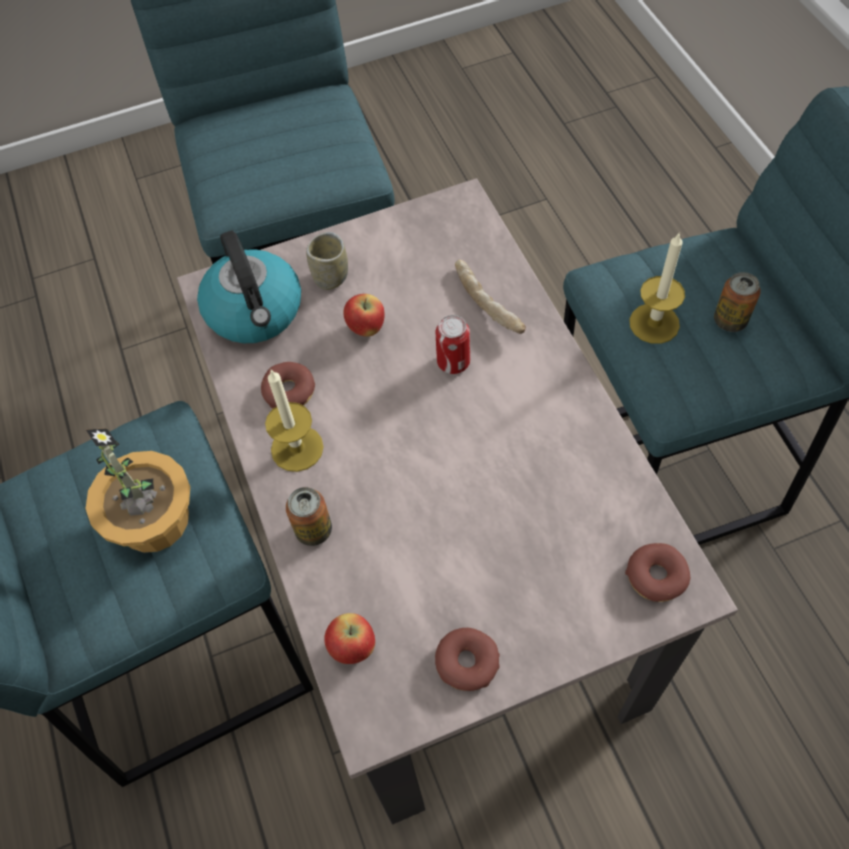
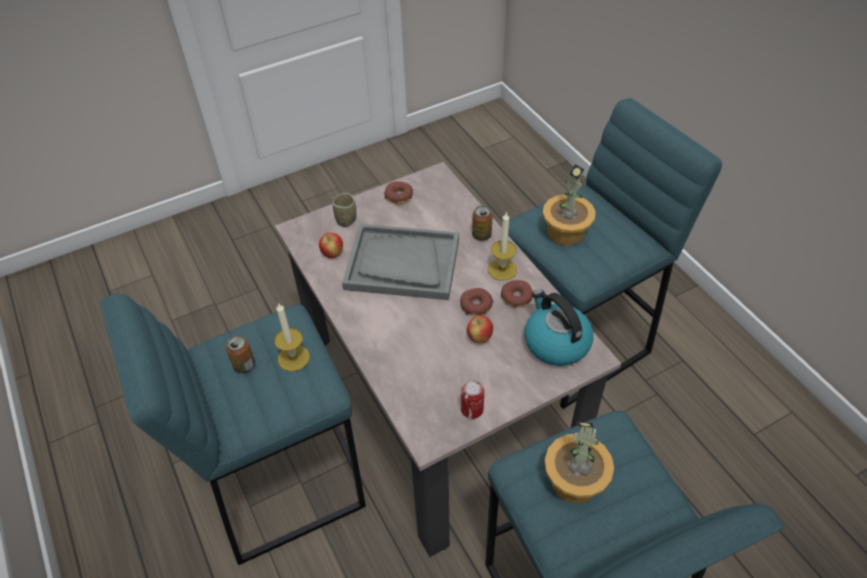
camera: 170 degrees right, 10 degrees down
cup [306,232,348,290] -> cup moved to [333,193,357,227]
apple [324,613,375,664] -> apple moved to [319,233,343,258]
can [436,315,470,374] -> can moved to [461,380,484,419]
bread [455,260,526,334] -> none
donut [625,543,690,602] -> donut moved to [460,288,493,316]
none -> grey tray [342,224,459,300]
none -> potted plant [544,421,614,504]

